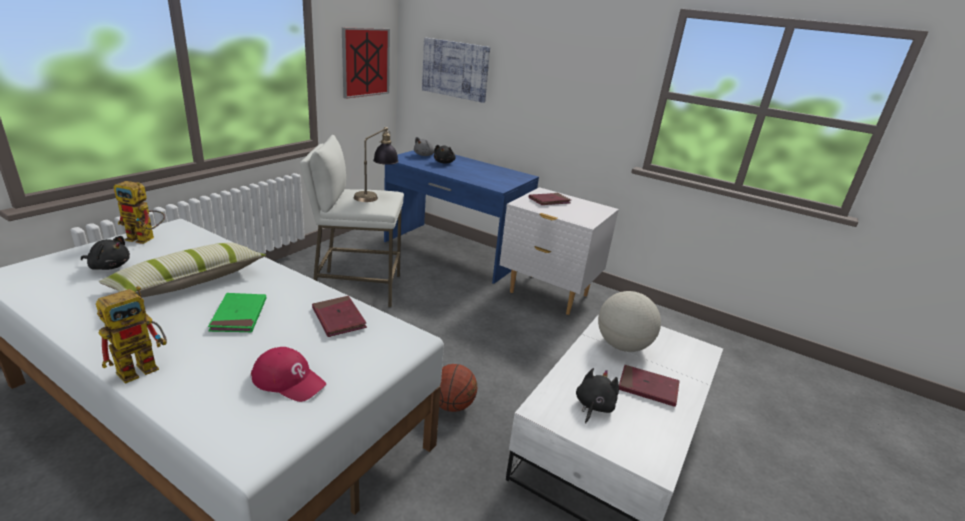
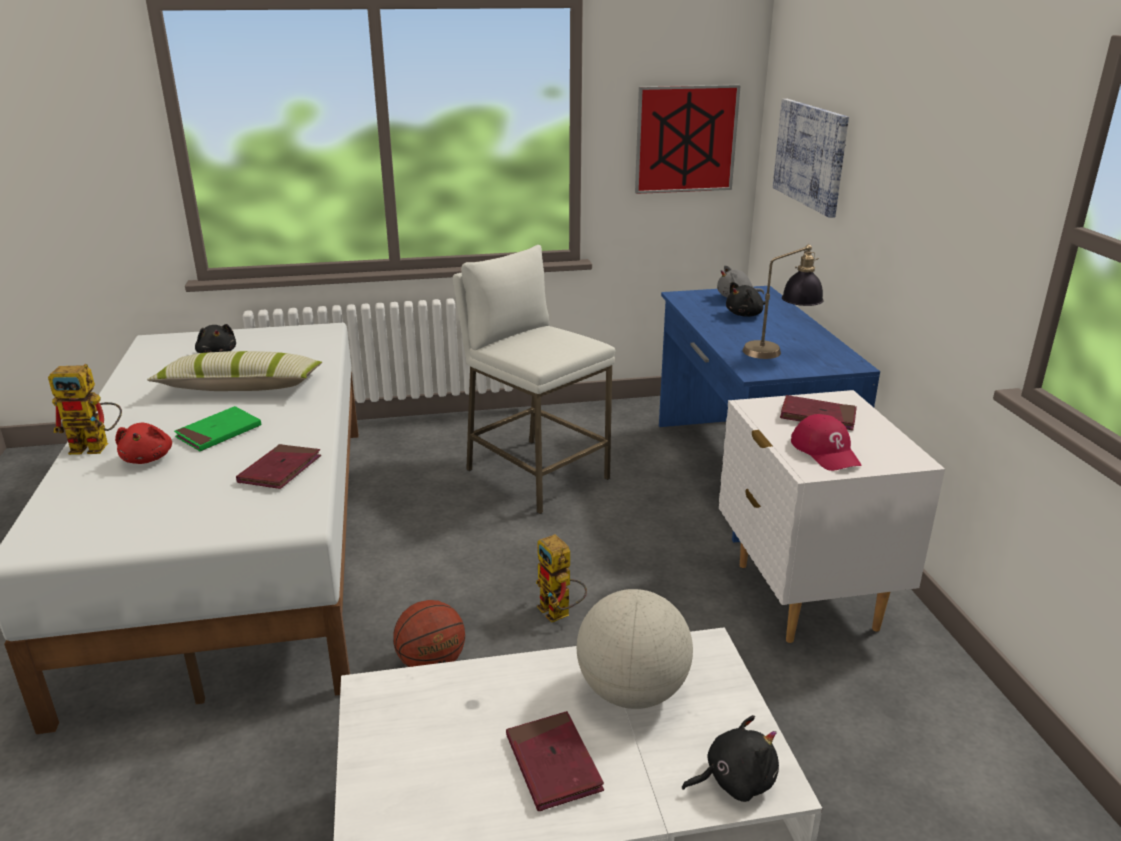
camera: 50 degrees right, 0 degrees up
toy robot [114,181,165,244] -> toy robot moved to [536,534,587,623]
red cap [251,347,326,402] -> red cap moved to [791,414,862,471]
table lamp [354,126,399,202] -> table lamp moved to [743,244,823,359]
black plush toy [576,368,619,424] -> black plush toy moved to [682,715,779,802]
none -> red plush toy [115,423,172,464]

